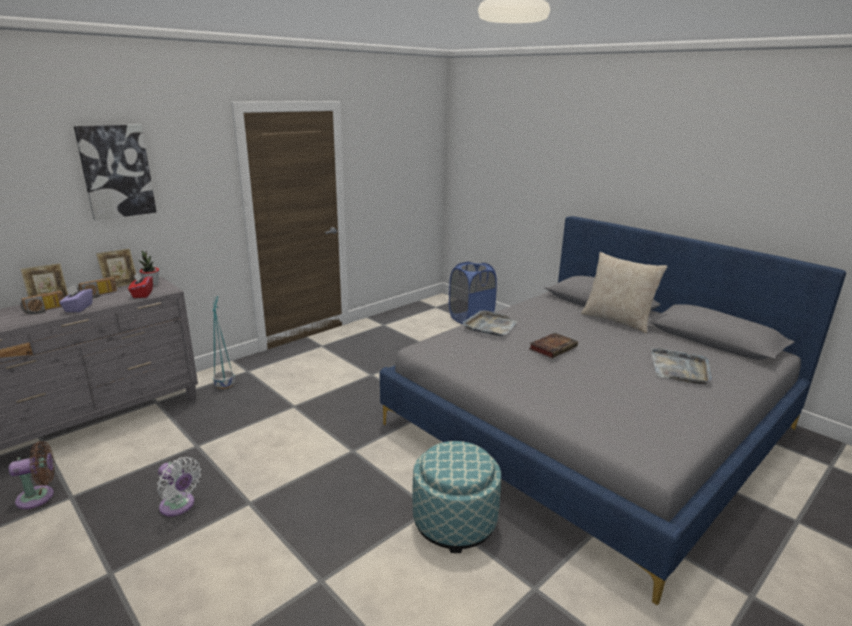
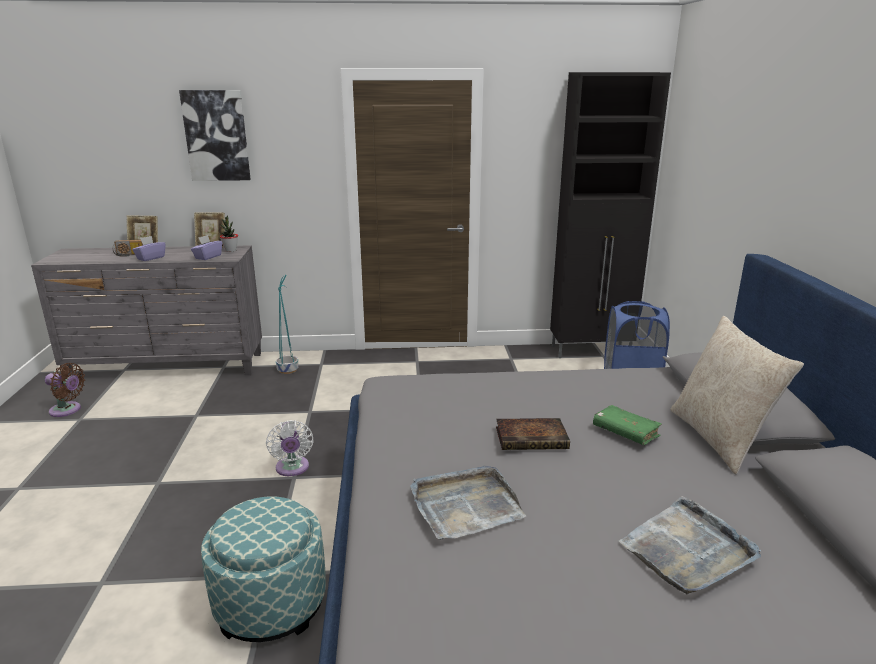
camera: 40 degrees right, 0 degrees up
radio [77,277,117,298] -> none
red tissue box [128,272,153,298] -> purple tissue box [191,235,222,260]
white fan [157,457,201,516] -> white fan moved to [266,420,314,476]
grey tray [462,310,518,337] -> grey tray moved to [411,466,526,540]
none -> black cabinet [550,72,671,358]
none -> green book [593,405,662,445]

